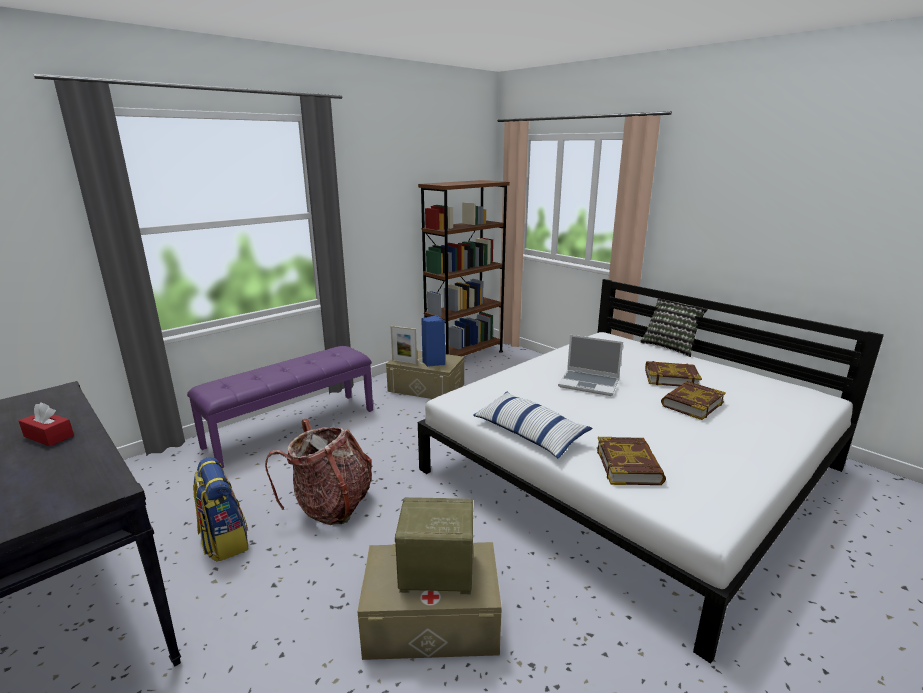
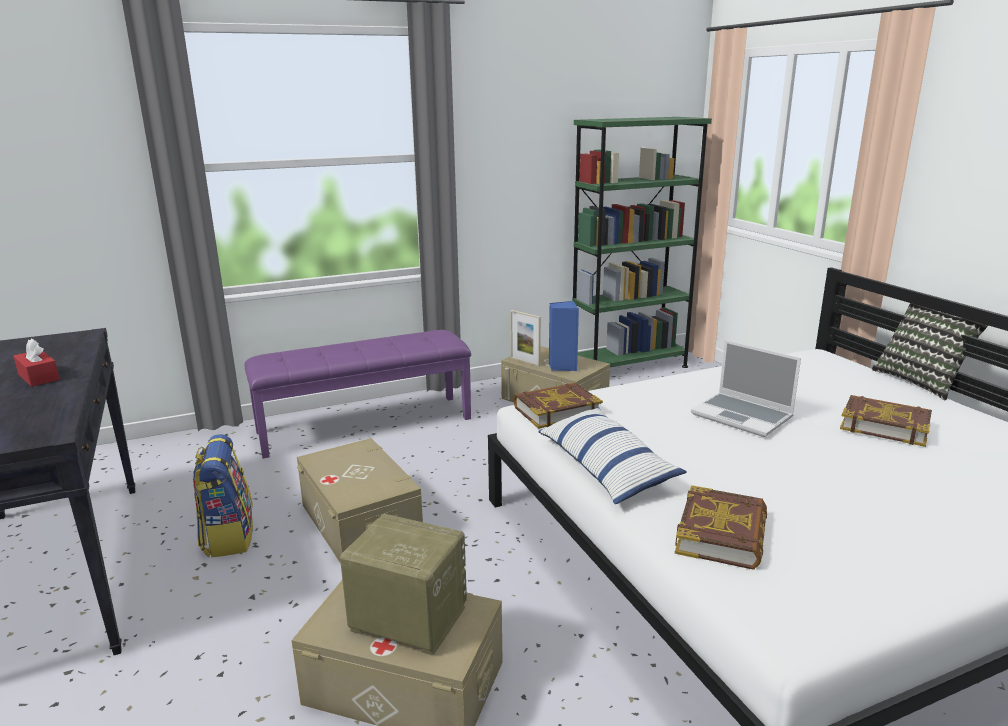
camera: 20 degrees right, 0 degrees up
backpack [265,419,372,525] -> beige storage box [297,438,423,562]
brown bookcase [418,180,510,356] -> green bookcase [572,117,712,368]
book [661,381,726,420] -> book moved to [513,383,603,429]

